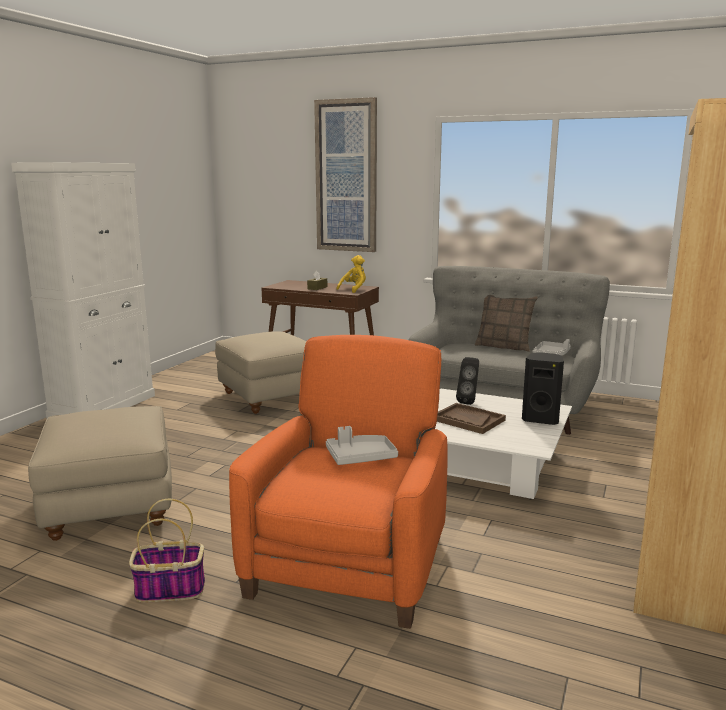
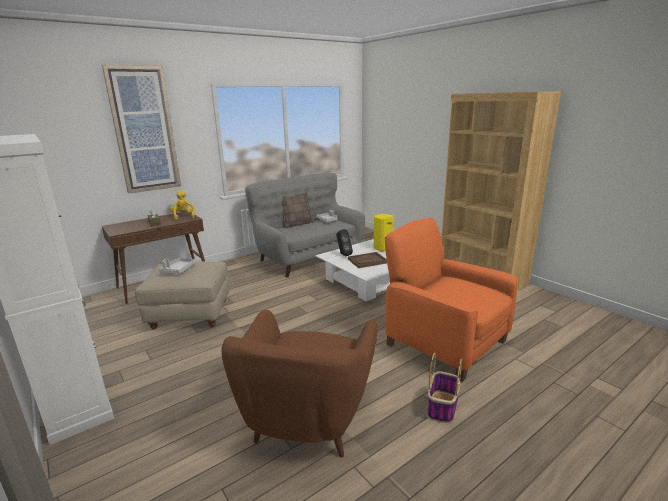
camera: 60 degrees left, 5 degrees up
beige ottoman [28,406,172,541] -> brown armchair [222,310,378,457]
grey tray [326,426,398,465] -> grey tray moved to [159,258,196,274]
black speaker [522,352,564,425] -> yellow speaker [374,214,394,251]

